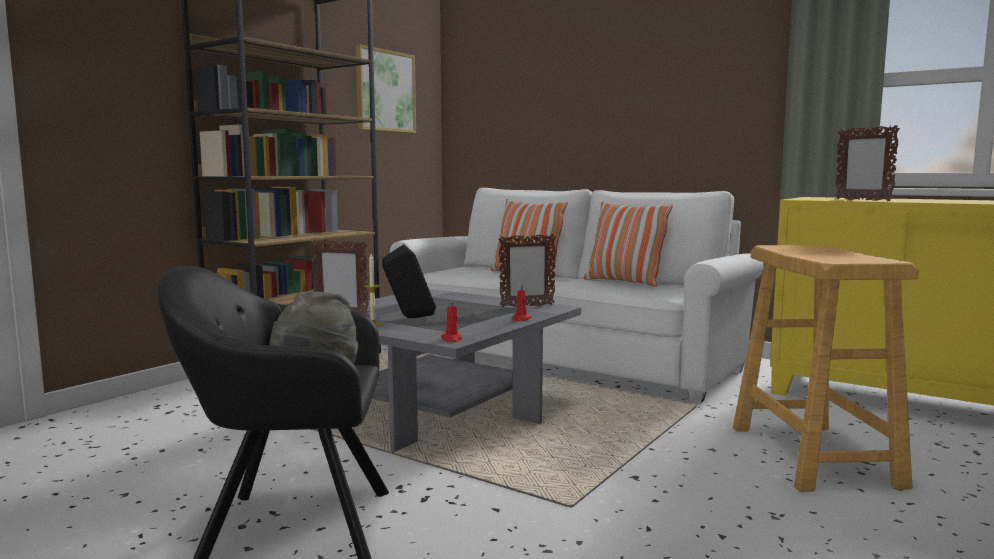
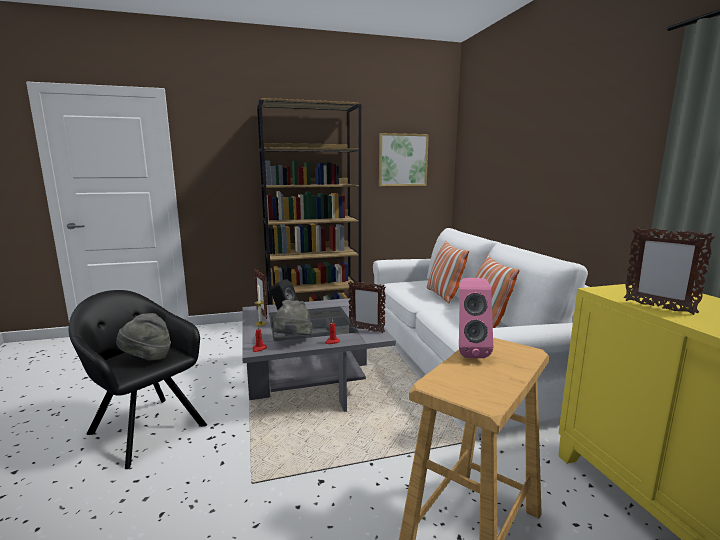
camera: 40 degrees right, 5 degrees up
picture frame [835,125,900,201] -> picture frame turned 45 degrees counterclockwise [624,227,715,315]
none -> grey hat [273,300,313,335]
none -> pink speaker [459,278,493,358]

